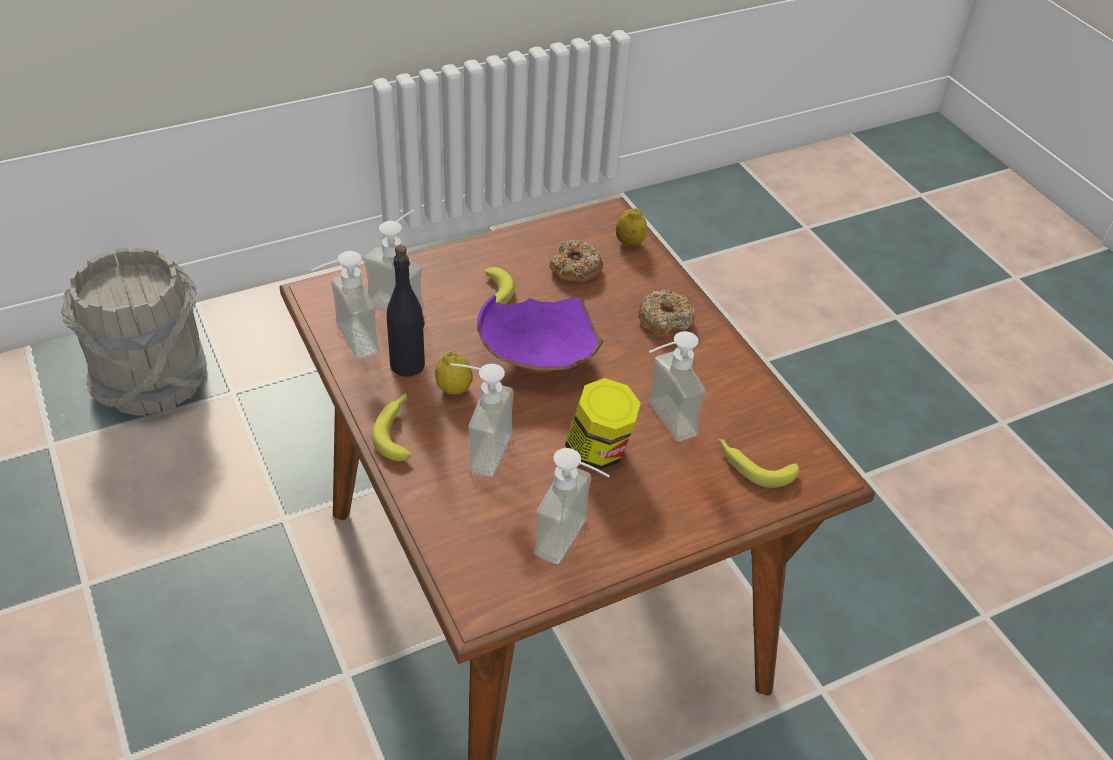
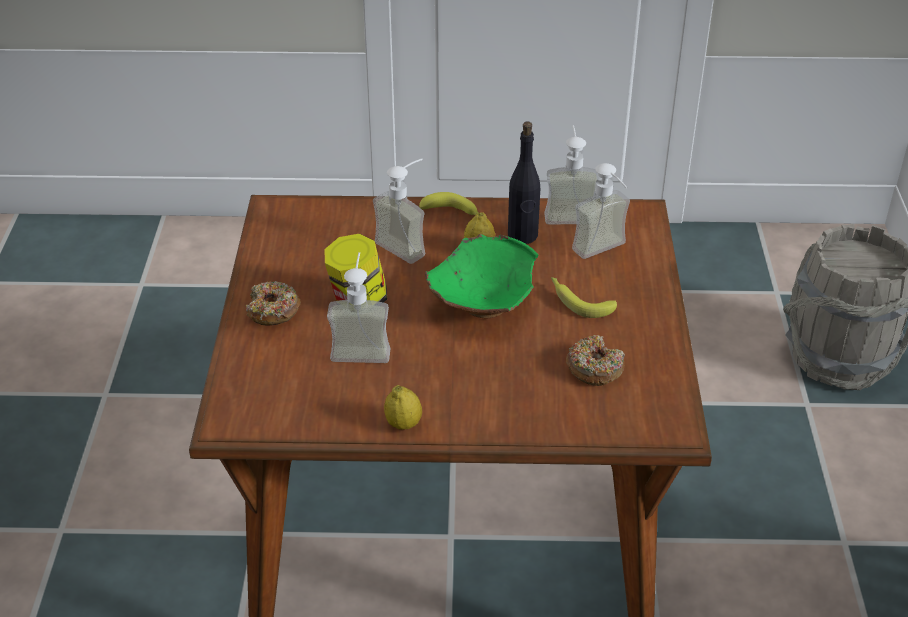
camera: 120 degrees right, 5 degrees down
purple bowl [477,295,603,373] -> green bowl [425,234,538,319]
soap dispenser [534,448,610,564] -> none
lemon [616,208,647,247] -> lemon moved to [384,385,422,430]
donut [638,289,695,337] -> donut moved to [246,281,301,325]
banana [718,439,799,488] -> none

